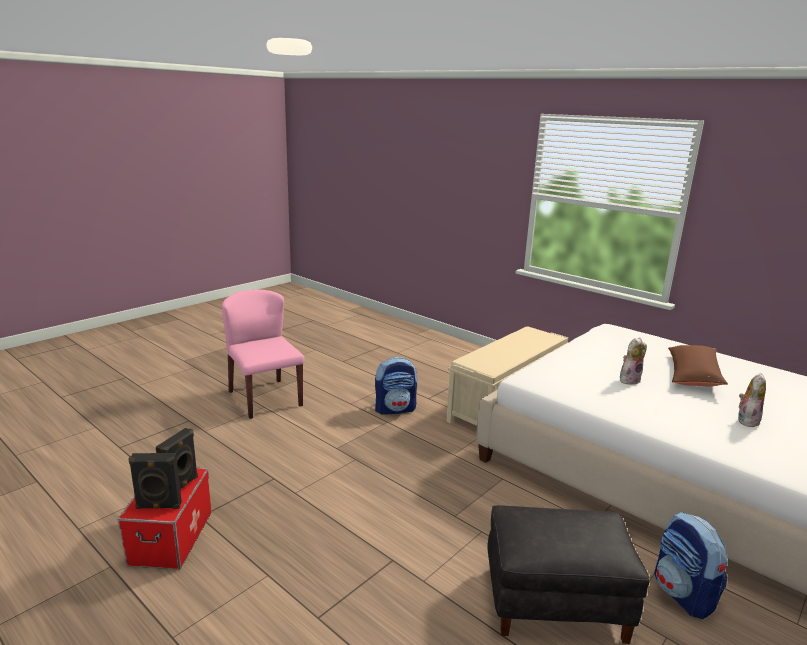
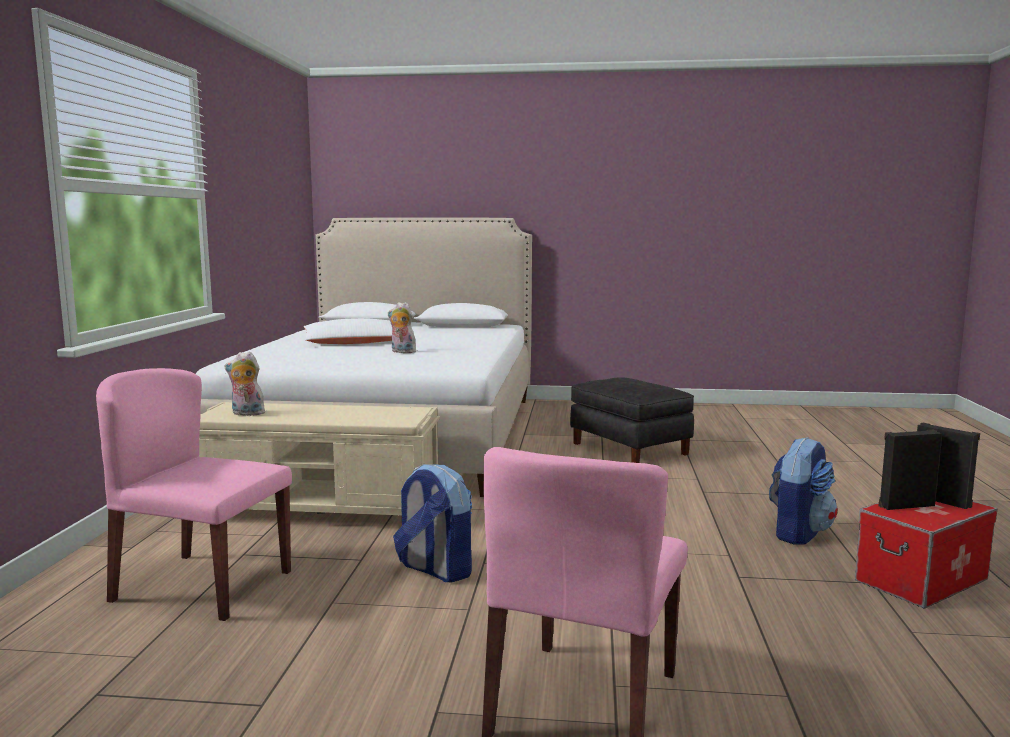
camera: 125 degrees left, 10 degrees down
backpack [654,512,728,619] -> backpack moved to [769,437,838,545]
brown pillow [668,345,728,386] -> white pillow [304,318,392,344]
plush toy [738,373,766,428] -> plush toy moved to [225,352,269,416]
none -> pink chair [96,368,292,621]

